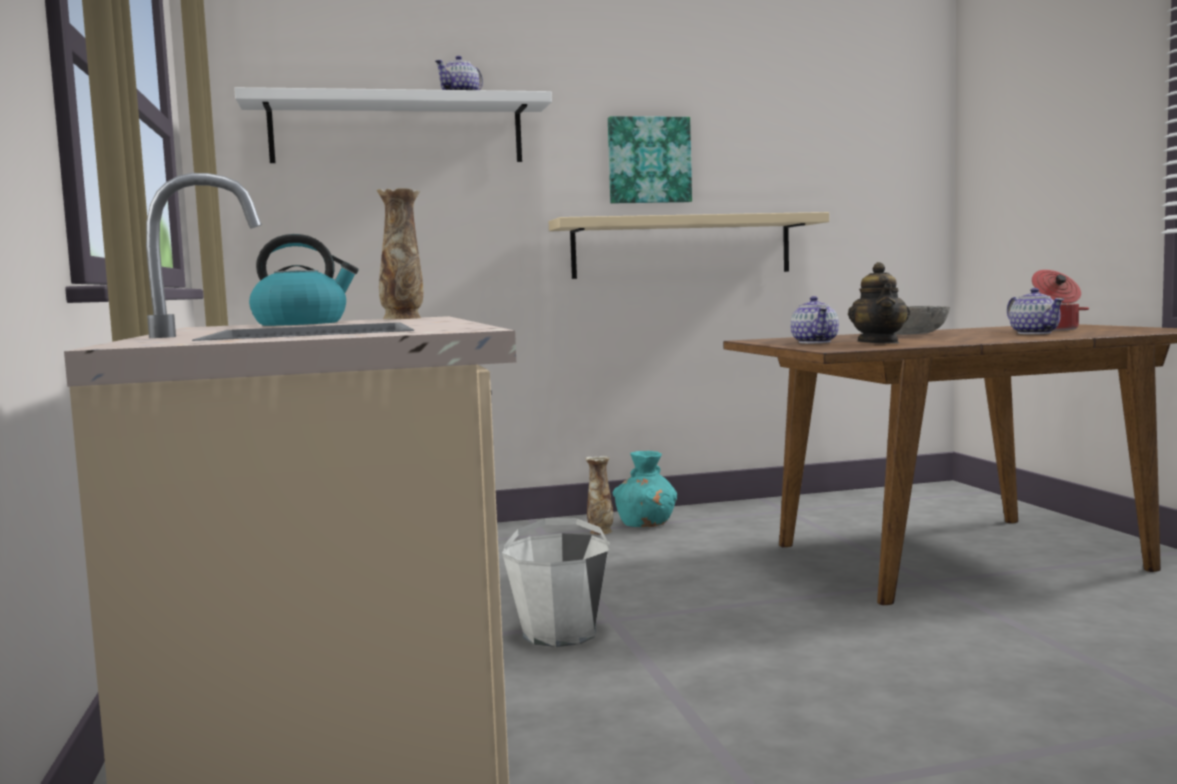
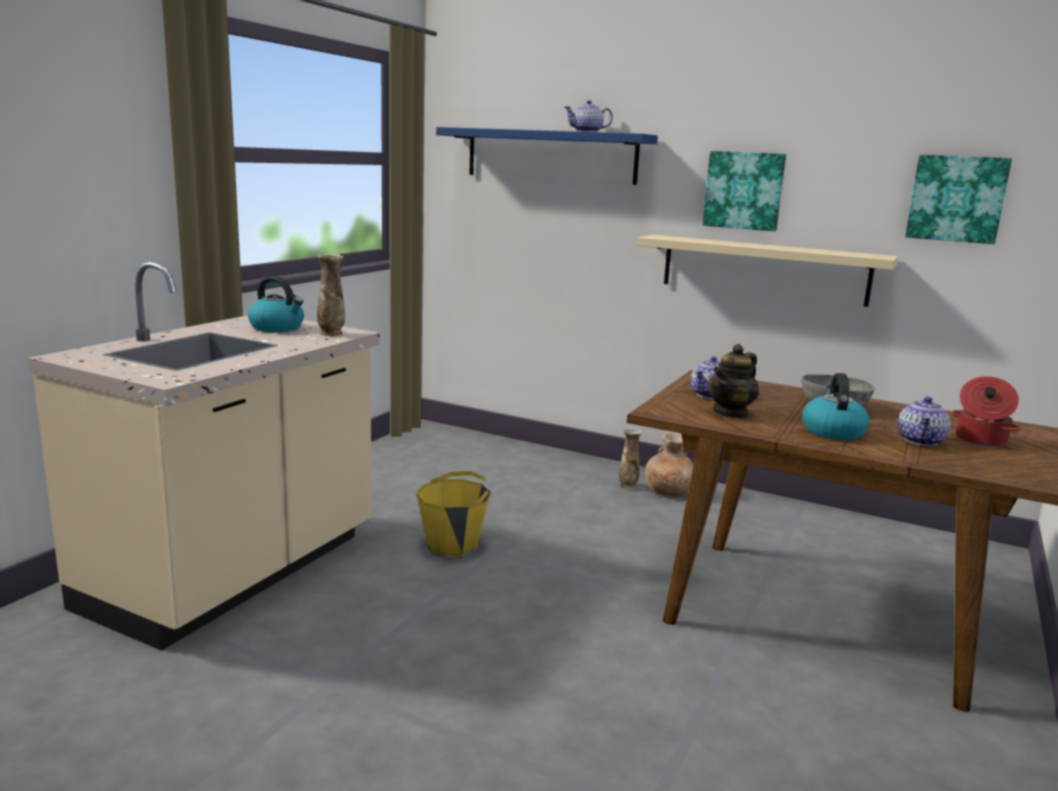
camera: 40 degrees right, 10 degrees up
white shelf [234,87,552,163] -> blue shelf [436,127,658,185]
white bucket [502,518,610,647] -> yellow bucket [416,471,491,559]
turquoise vase [613,451,677,527] -> brown vase [645,433,694,497]
none -> kettle [802,373,869,440]
none -> picture [905,155,1012,244]

